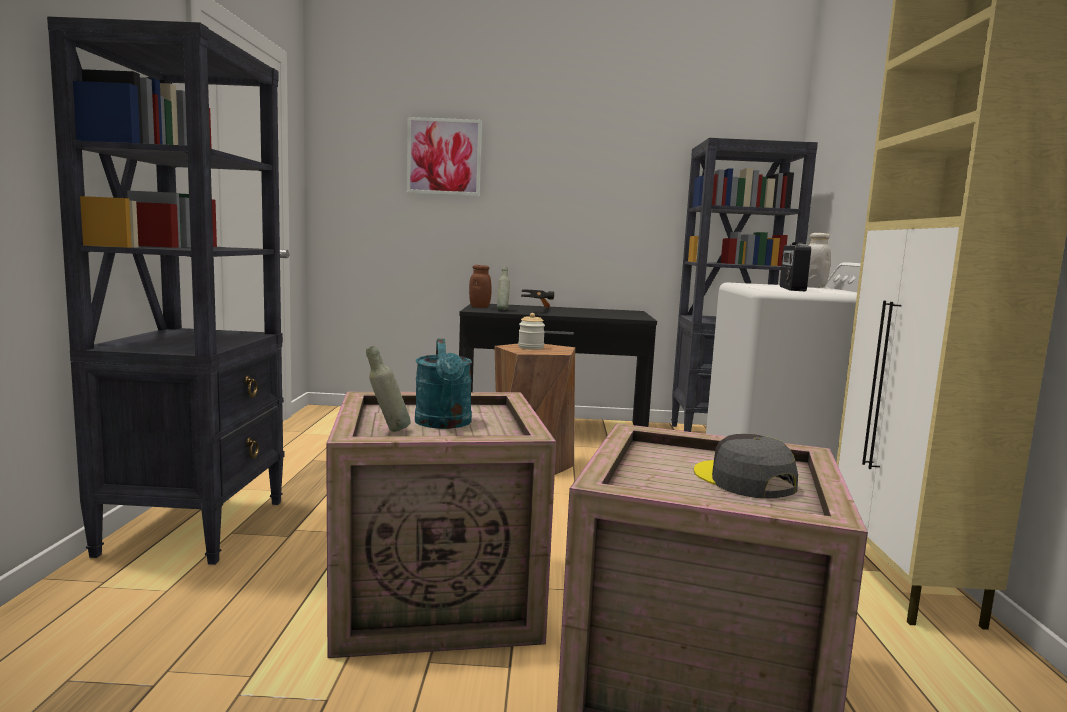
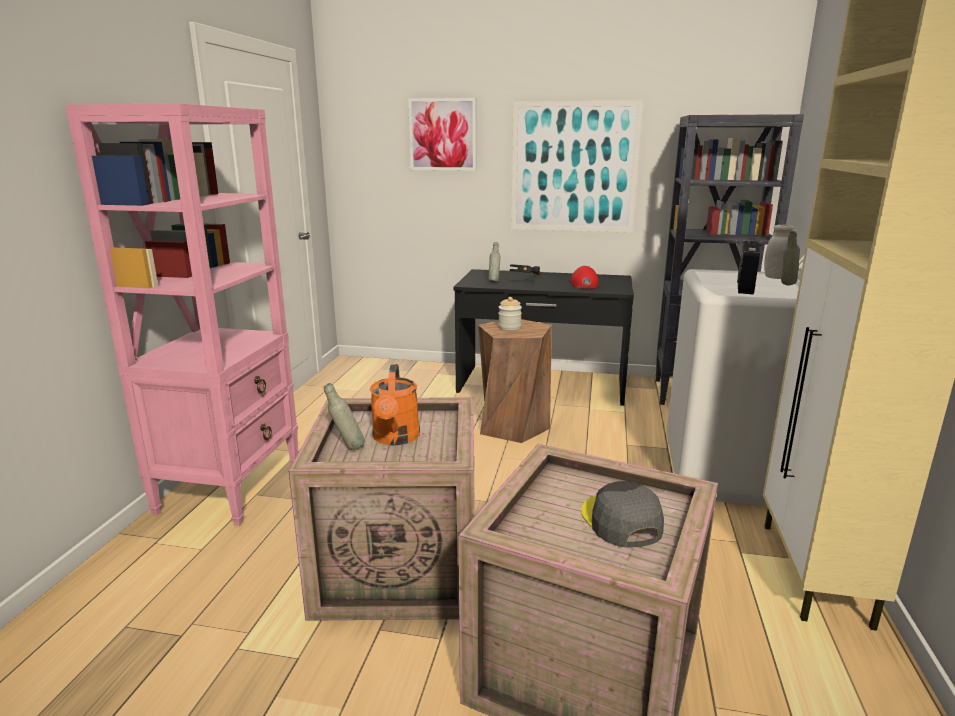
camera: 10 degrees right, 10 degrees up
black bookcase [47,16,284,565] -> pink bookcase [65,103,298,526]
turquoise watering can [415,339,472,429] -> orange watering can [370,364,420,445]
brown jar [469,265,492,308] -> none
none -> picture [511,100,643,233]
none -> red cap [571,266,599,289]
none -> grey bottle [781,231,800,285]

